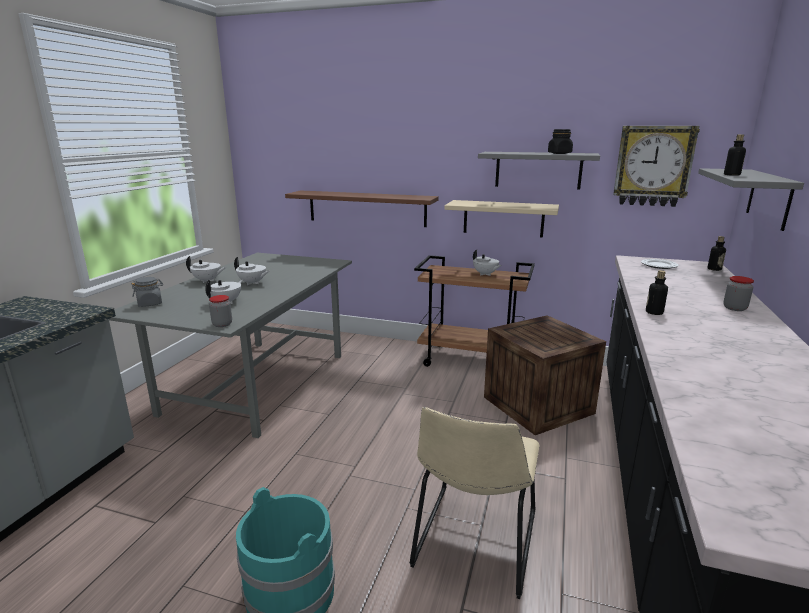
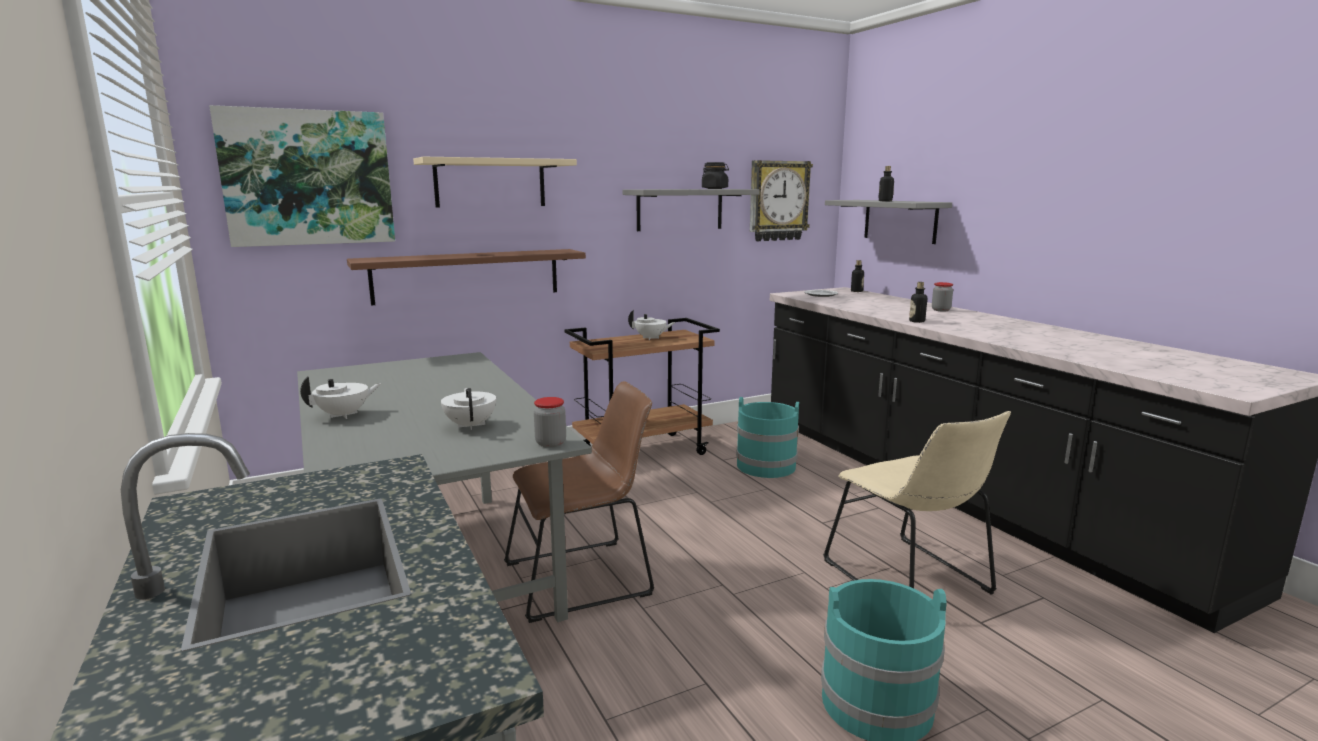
camera: 45 degrees left, 5 degrees down
grey jar [132,277,163,307] -> none
white teapot [234,257,269,285] -> none
beige shelf [444,200,559,238] -> beige shelf moved to [413,157,577,207]
crate [484,315,606,435] -> turquoise bucket [736,397,799,478]
none -> picture [209,105,395,247]
none -> brown chair [504,381,654,623]

